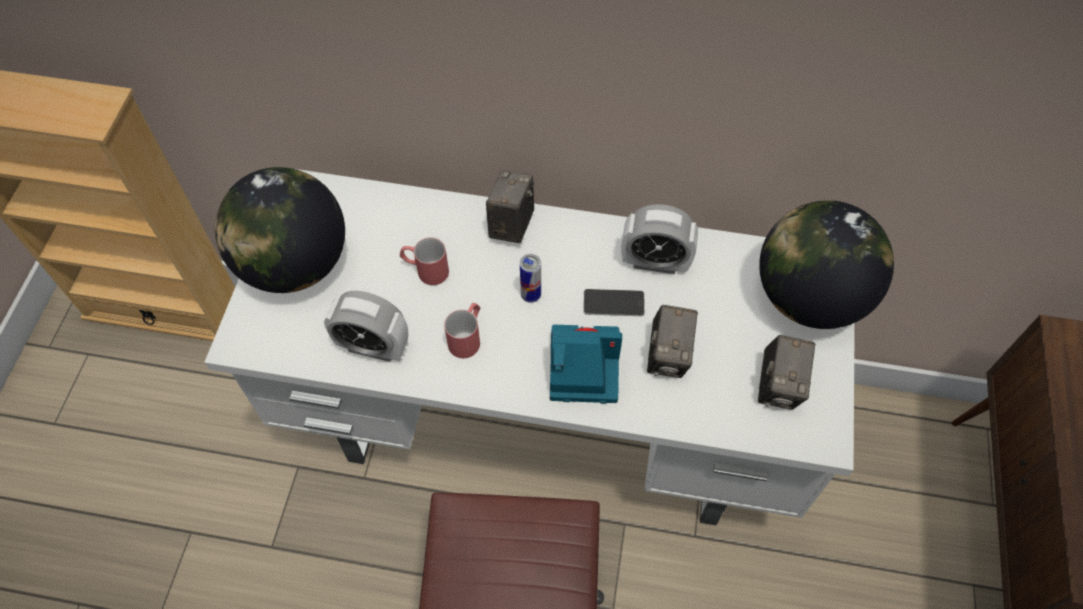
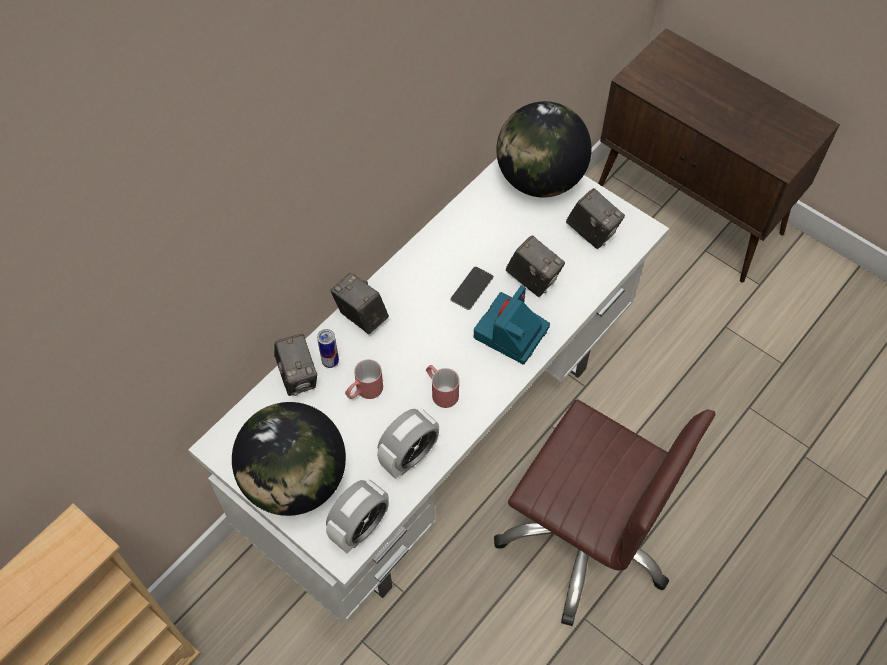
camera: 60 degrees left, 0 degrees up
can [520,254,541,303] -> can moved to [317,329,339,368]
alarm clock [621,204,698,274] -> alarm clock moved to [326,479,389,554]
none -> camera [274,334,317,396]

